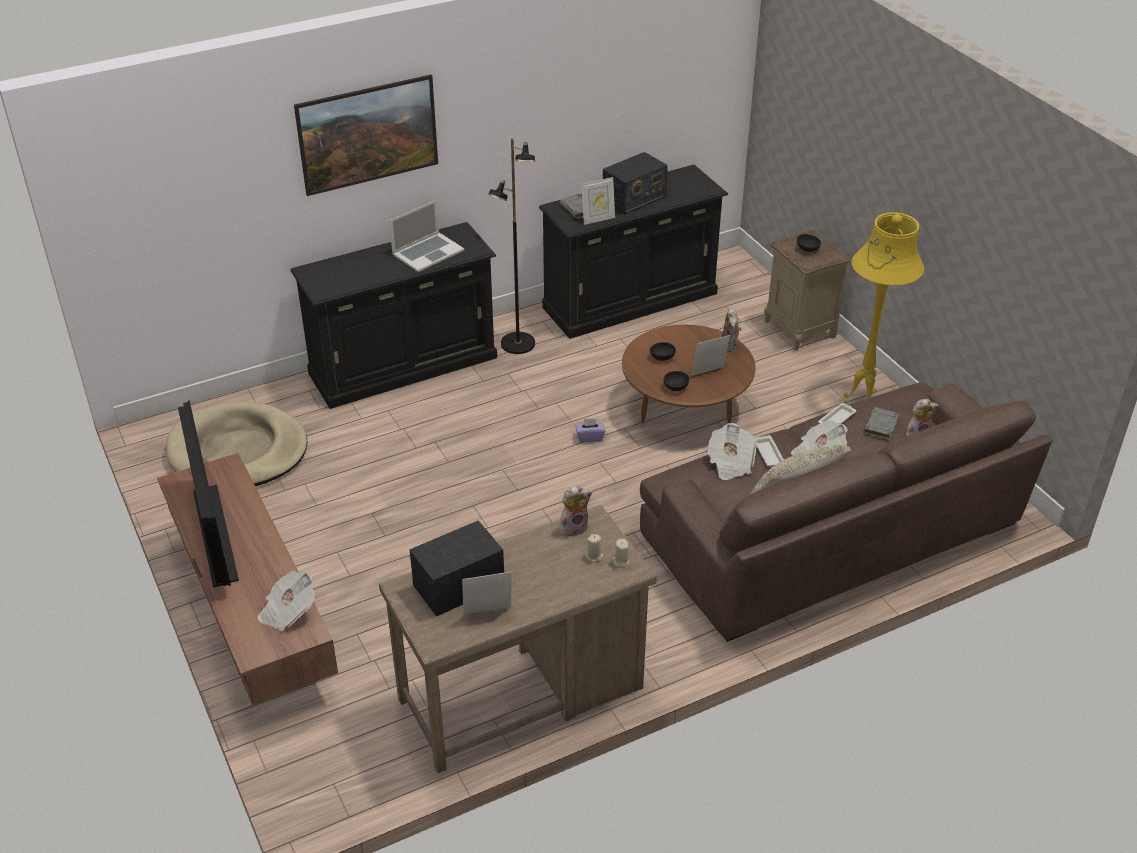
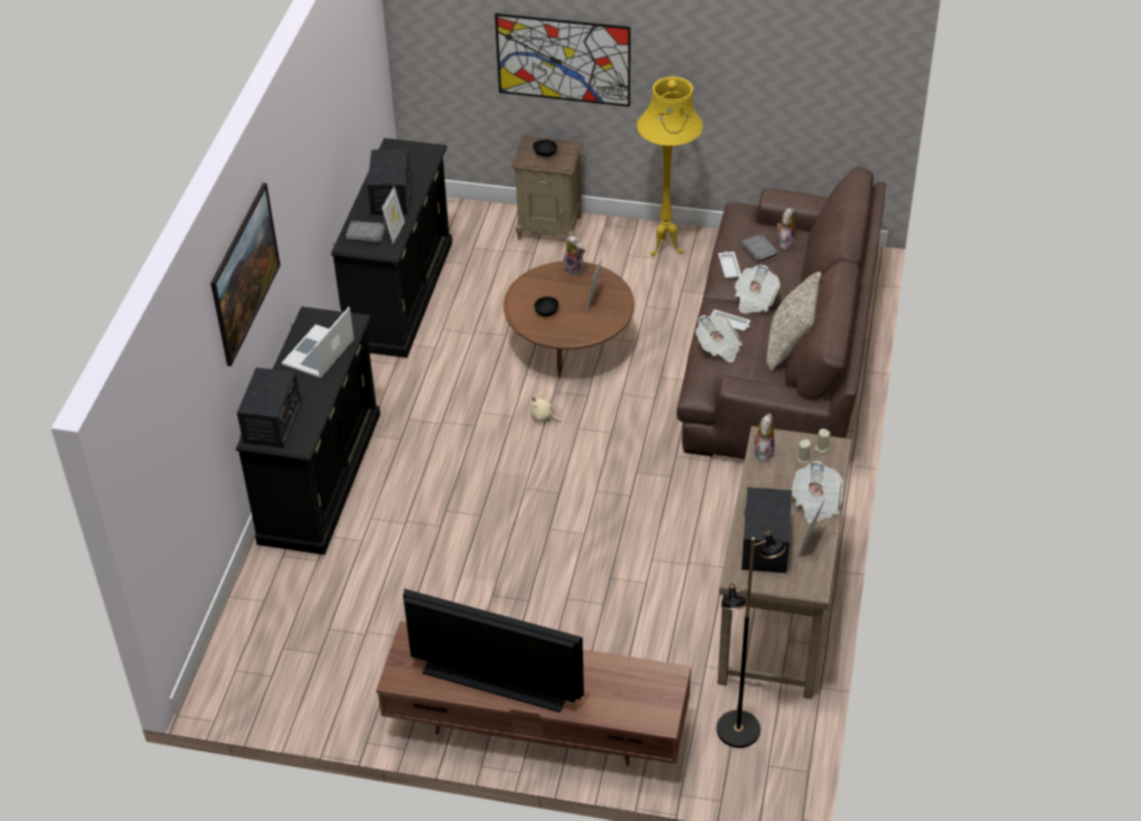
camera: 50 degrees left, 5 degrees up
beige dog bed [166,402,308,486] -> none
newspaper [257,571,315,631] -> newspaper moved to [791,461,844,523]
laptop [389,200,464,272] -> laptop turned 150 degrees counterclockwise [282,307,354,378]
black floor lamp [488,138,535,354] -> black floor lamp moved to [717,531,786,748]
purple tissue box [575,419,605,442] -> beige plush toy [530,394,561,423]
black bowl [664,371,689,391] -> none
none -> radio [237,367,301,448]
none -> picture [495,13,631,107]

